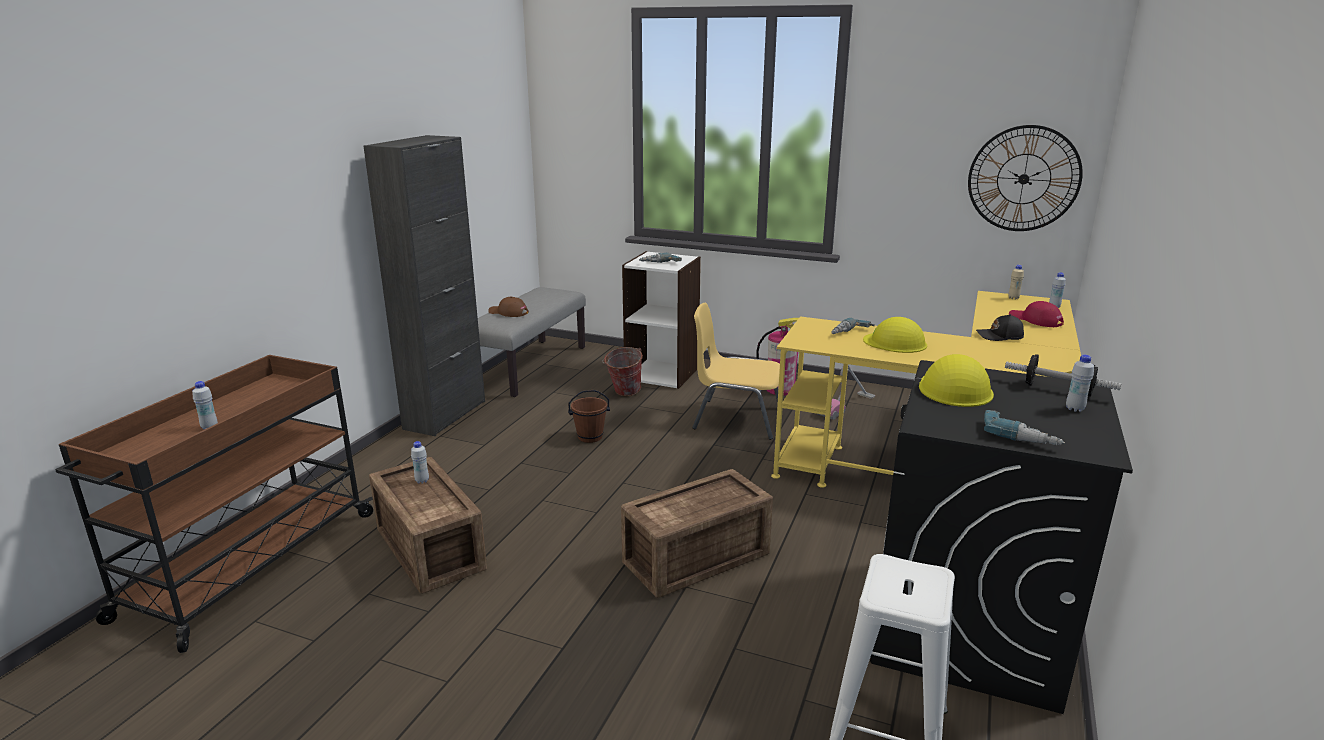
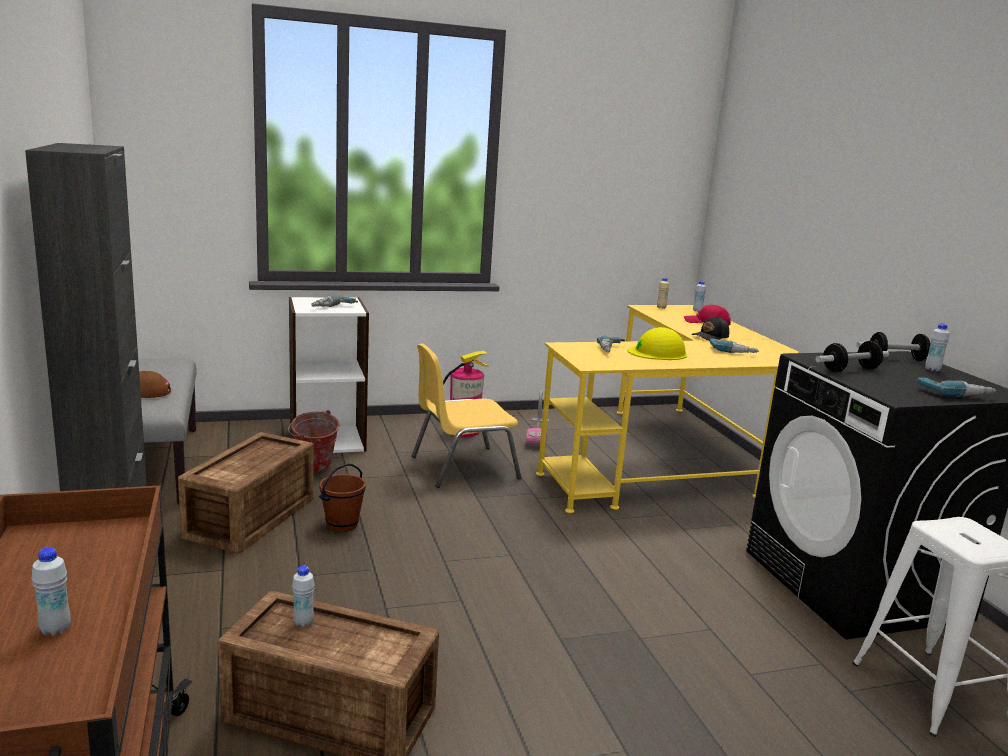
camera: 40 degrees left, 5 degrees down
crate [621,469,773,598] -> crate moved to [178,432,314,553]
yellow hard hat [919,354,994,407] -> dumbbell [815,341,889,372]
wall clock [968,125,1083,231] -> none
none -> power drill [709,338,759,353]

